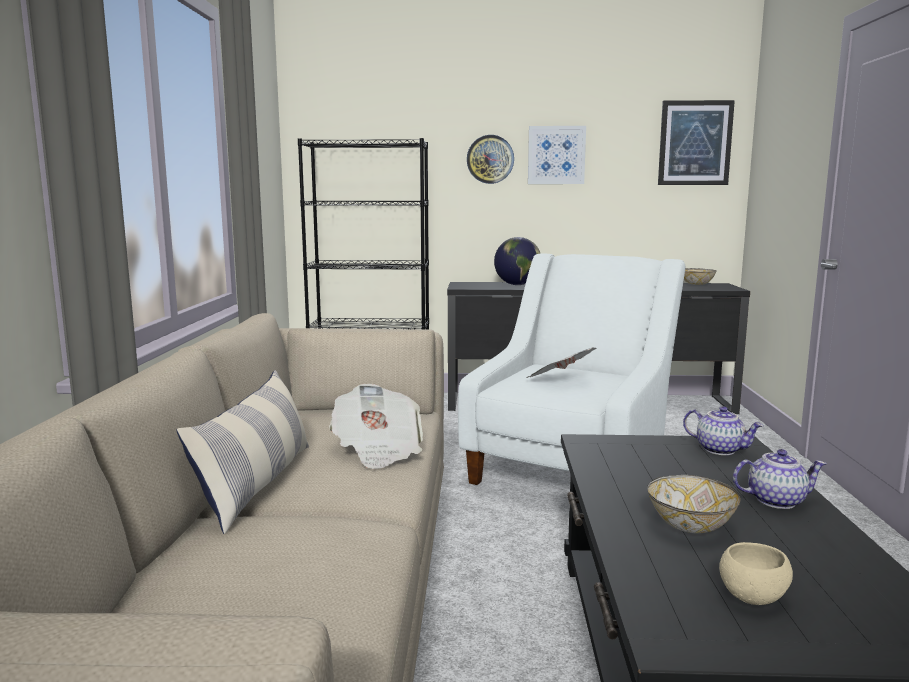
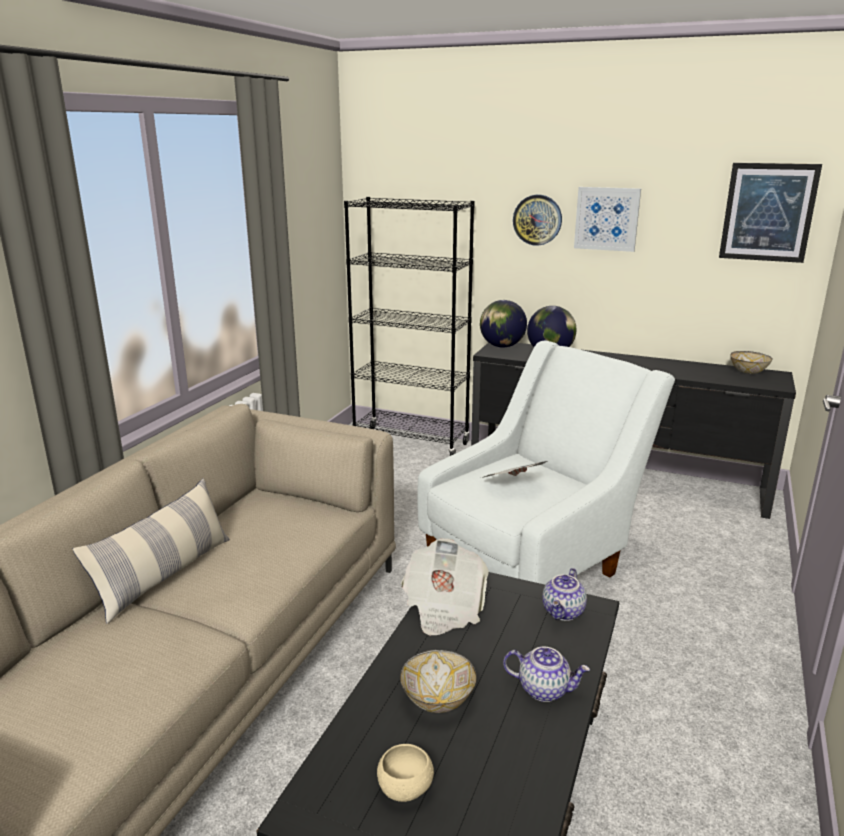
camera: 20 degrees right, 10 degrees up
newspaper [329,384,423,469] -> newspaper moved to [401,538,489,636]
teapot [683,406,764,455] -> teapot turned 60 degrees clockwise [542,568,587,621]
none -> globe [480,300,527,347]

